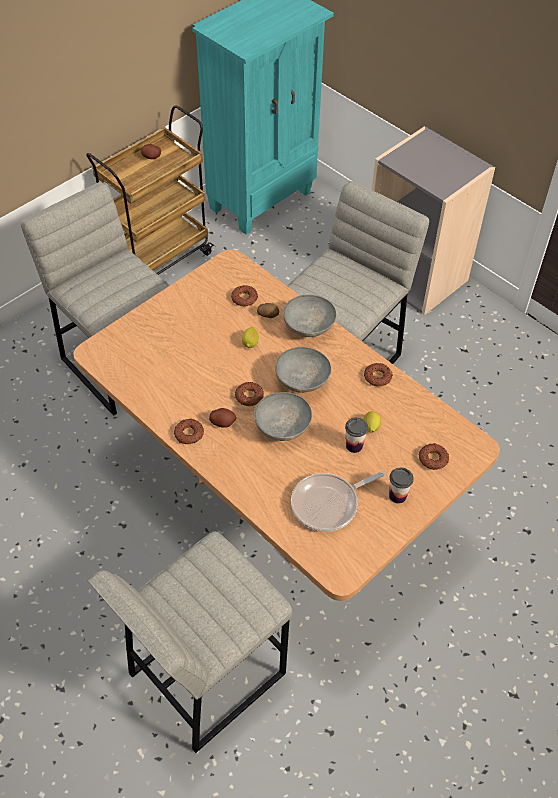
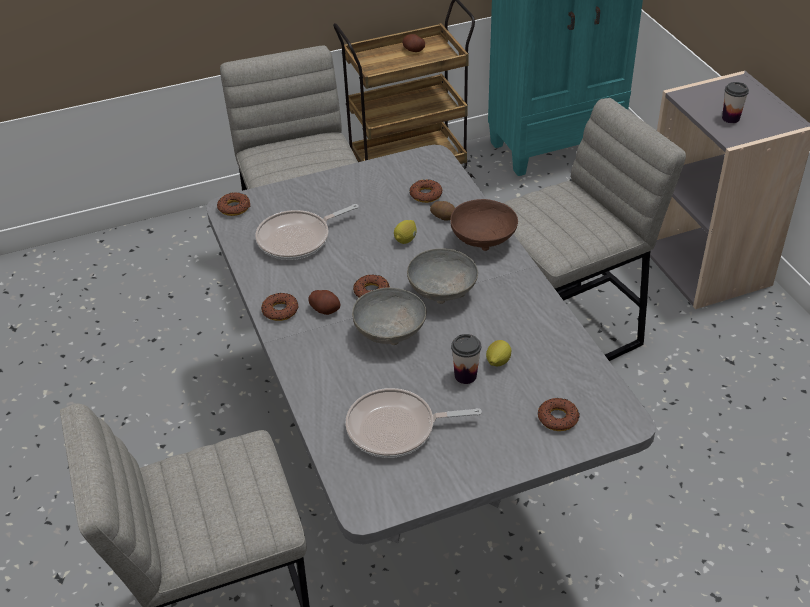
camera: 25 degrees right, 10 degrees down
brown dining table [73,249,500,601] -> grey dining table [206,145,655,545]
grey bowl [283,295,337,337] -> brown bowl [450,199,518,251]
donut [364,363,392,387] -> donut moved to [217,192,250,216]
cup [389,468,414,503] -> cup moved to [722,82,749,123]
none -> frying pan [255,204,359,260]

